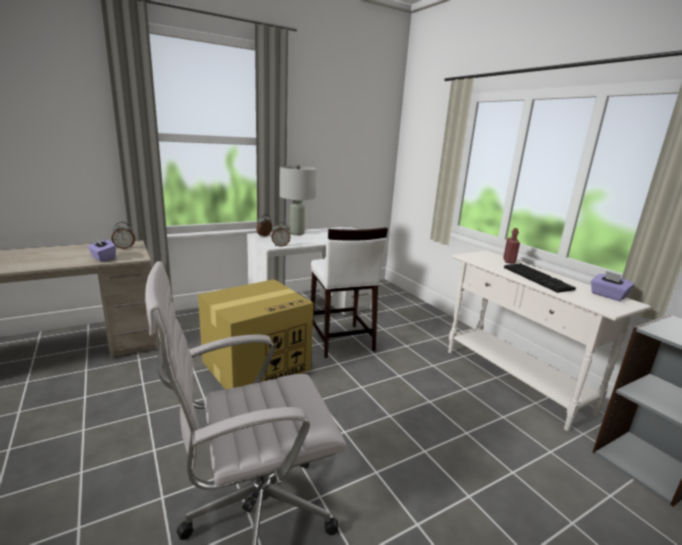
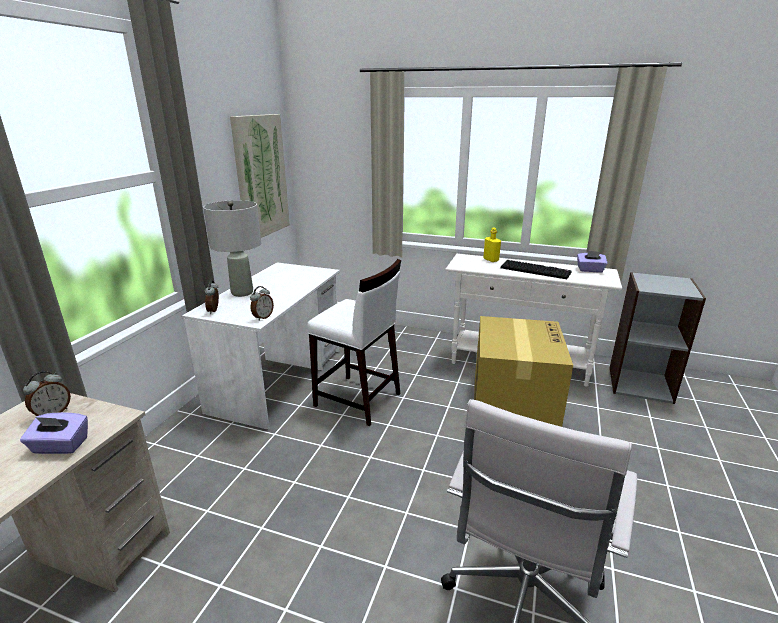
camera: 40 degrees left, 5 degrees up
cardboard box [198,279,314,390] -> cardboard box moved to [474,316,573,427]
red bottle [503,228,520,264] -> yellow bottle [483,228,501,262]
none -> picture [230,114,290,238]

